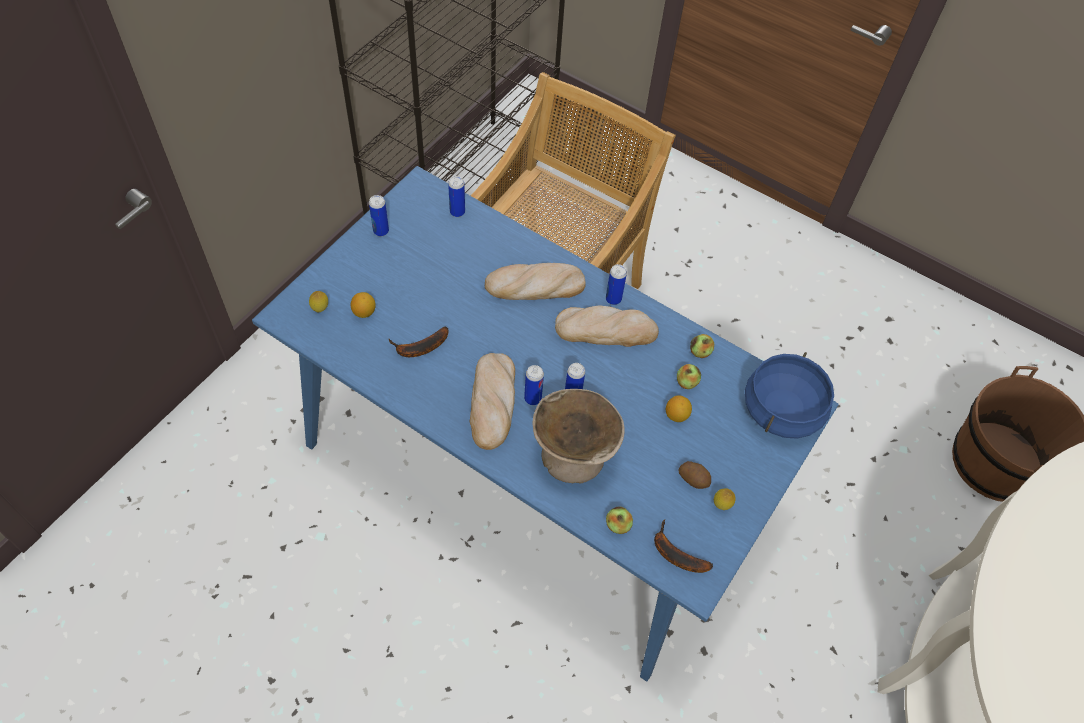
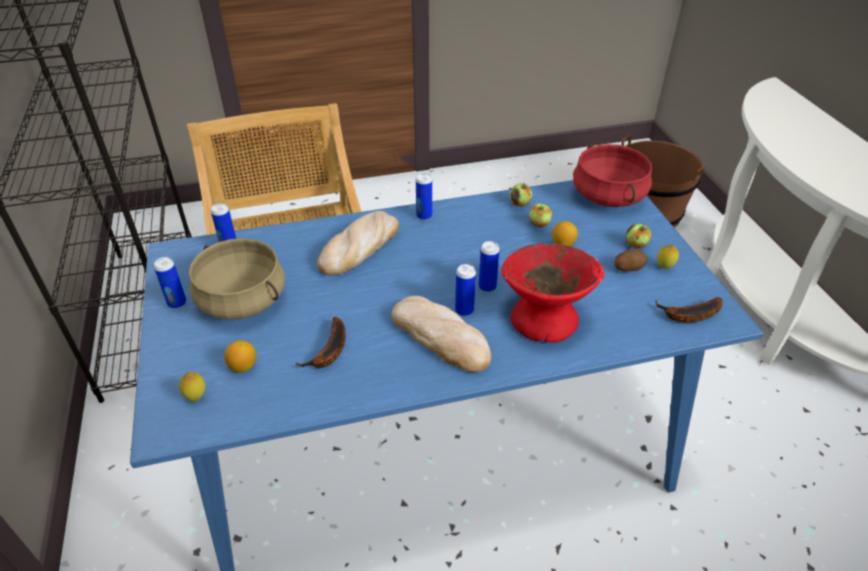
camera: 45 degrees left, 15 degrees down
beige bowl [532,389,625,483] -> red bowl [502,244,604,343]
bread [555,305,659,347] -> none
apple [606,507,633,534] -> apple moved to [626,224,651,248]
blue cooking pot [745,352,834,439] -> red cooking pot [573,144,652,207]
none -> beige cooking pot [188,238,285,320]

